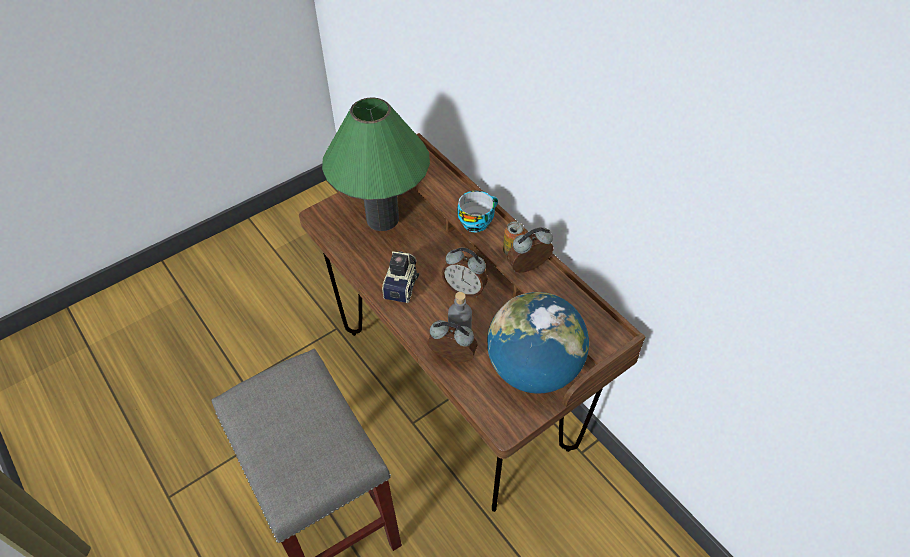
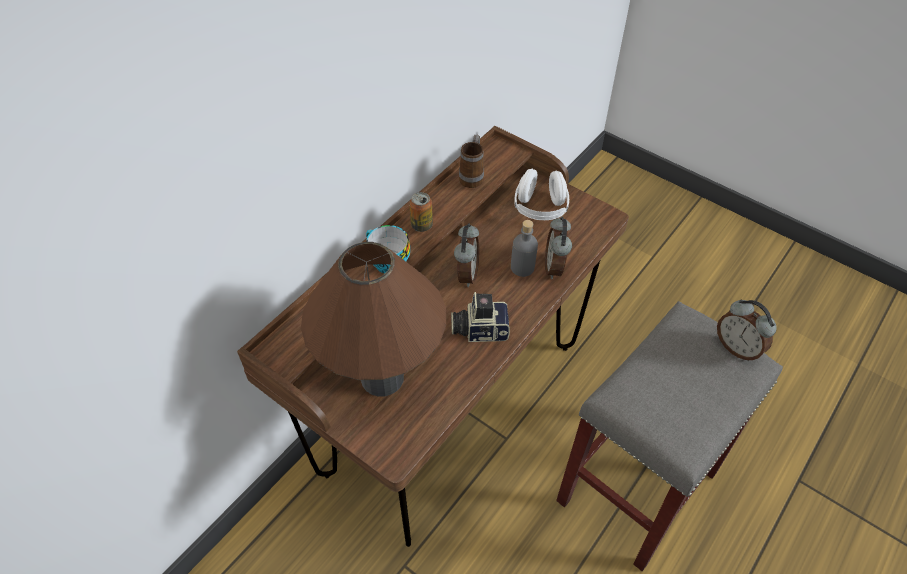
camera: 105 degrees left, 0 degrees up
green table lamp [322,97,430,231] -> brown table lamp [301,242,446,396]
globe [487,292,589,394] -> white headphones [514,169,569,220]
alarm clock [507,228,553,273] -> alarm clock moved to [717,299,777,361]
none -> mug [459,134,484,188]

